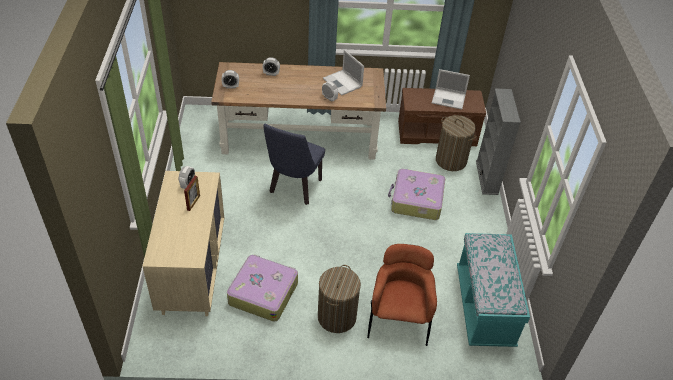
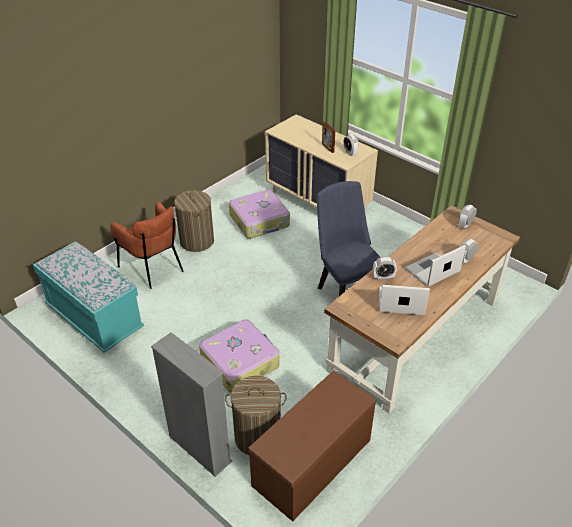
camera: 135 degrees right, 5 degrees down
laptop [432,69,470,109] -> laptop moved to [405,245,466,287]

